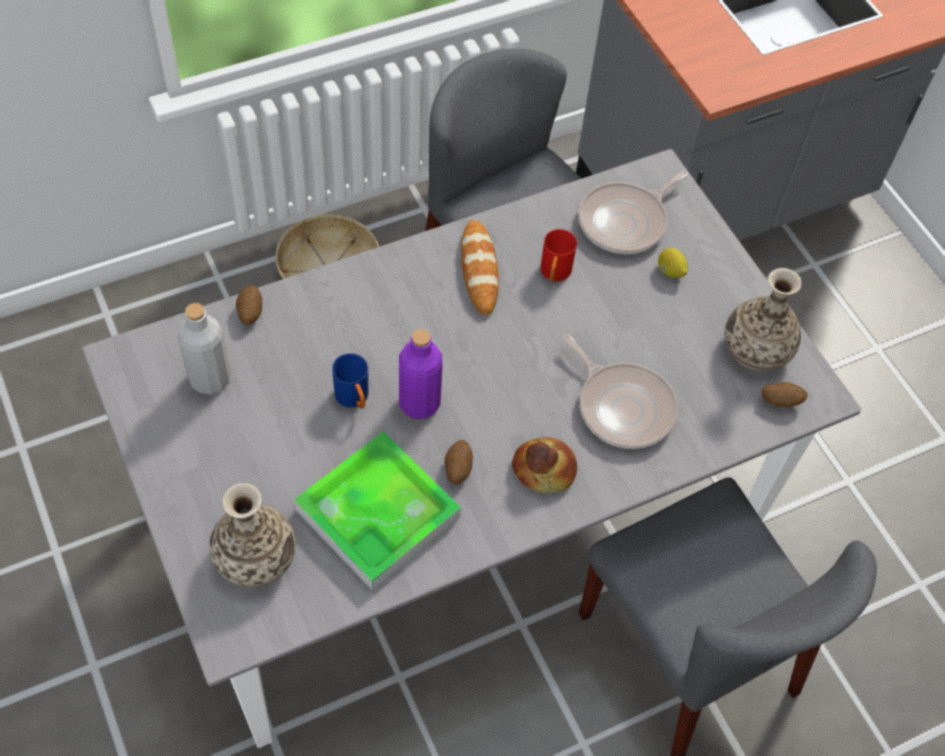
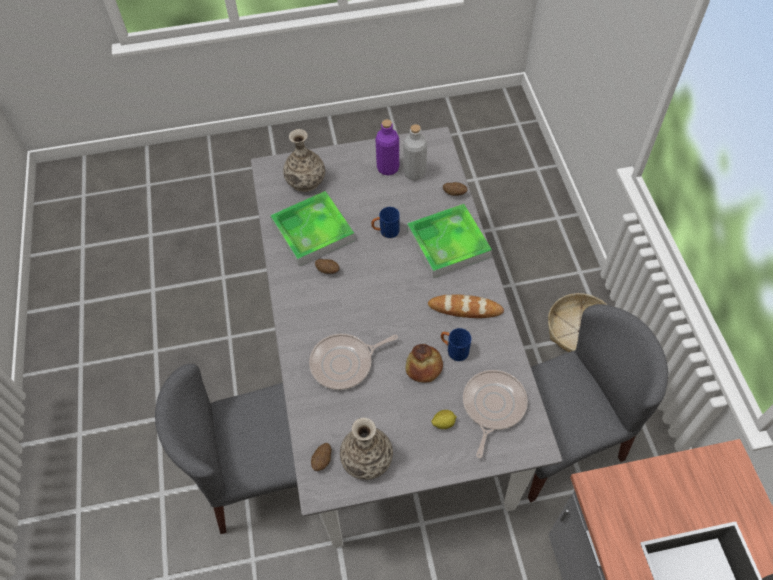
camera: 110 degrees right, 0 degrees up
purple bottle [399,329,443,419] -> purple bottle moved to [376,119,399,175]
bread [512,437,577,493] -> bread moved to [405,344,443,383]
red mug [540,229,577,281] -> blue mug [441,328,471,361]
frying pan [578,170,689,254] -> frying pan turned 45 degrees clockwise [463,370,528,458]
none -> tray [407,204,492,278]

